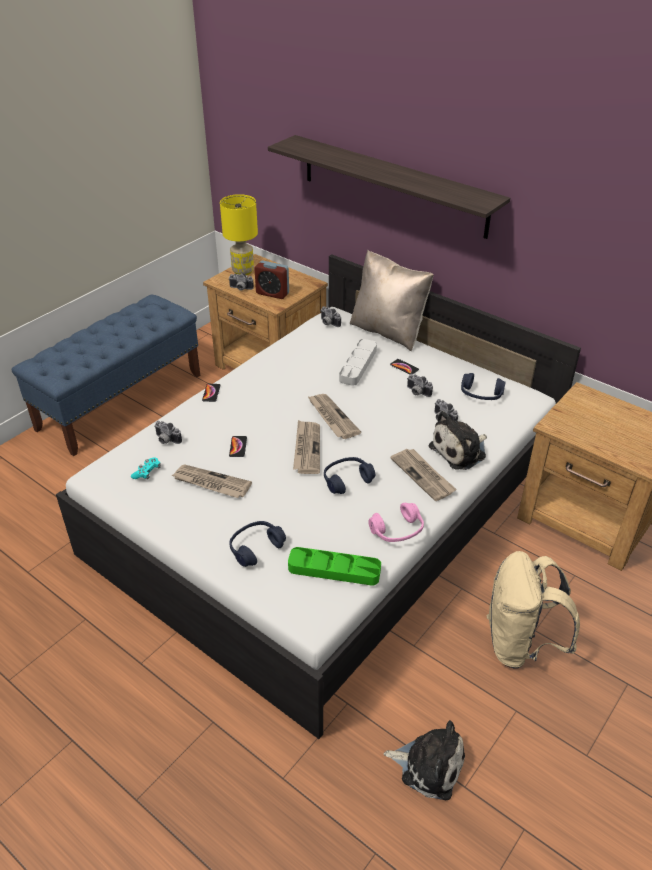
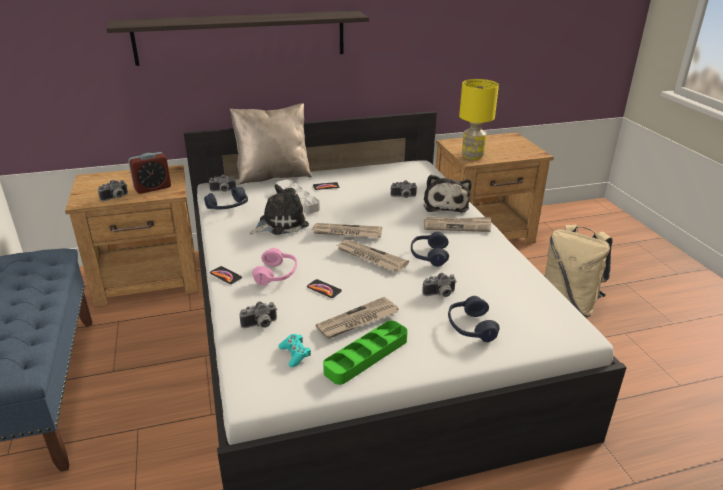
camera: 55 degrees left, 10 degrees down
yellow table lamp [220,194,258,275] -> yellow table lamp moved to [459,79,499,160]
green tray [288,547,381,586] -> green tray moved to [323,320,408,385]
pink headphones [368,503,424,542] -> pink headphones moved to [252,248,297,286]
plush toy [384,720,465,800] -> plush toy moved to [250,184,309,235]
camera [407,374,433,397] -> camera moved to [422,273,457,297]
blue headphones [461,373,506,400] -> blue headphones moved to [204,187,248,210]

